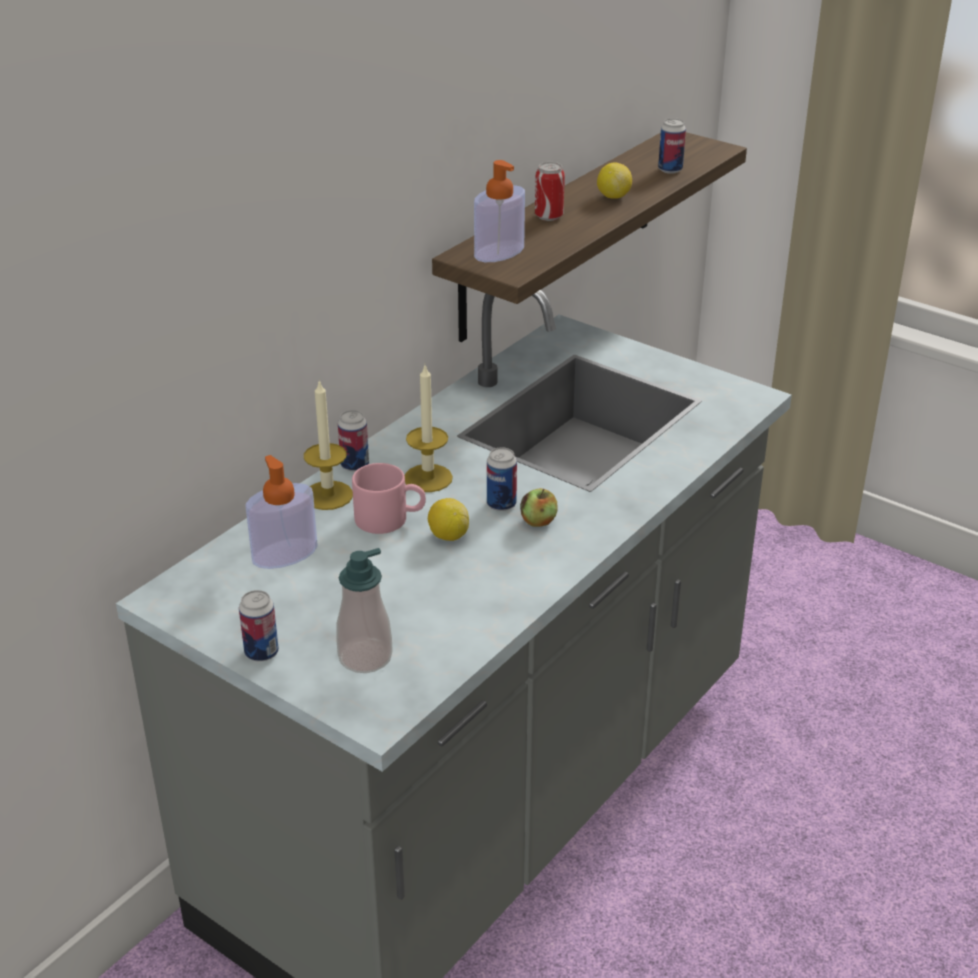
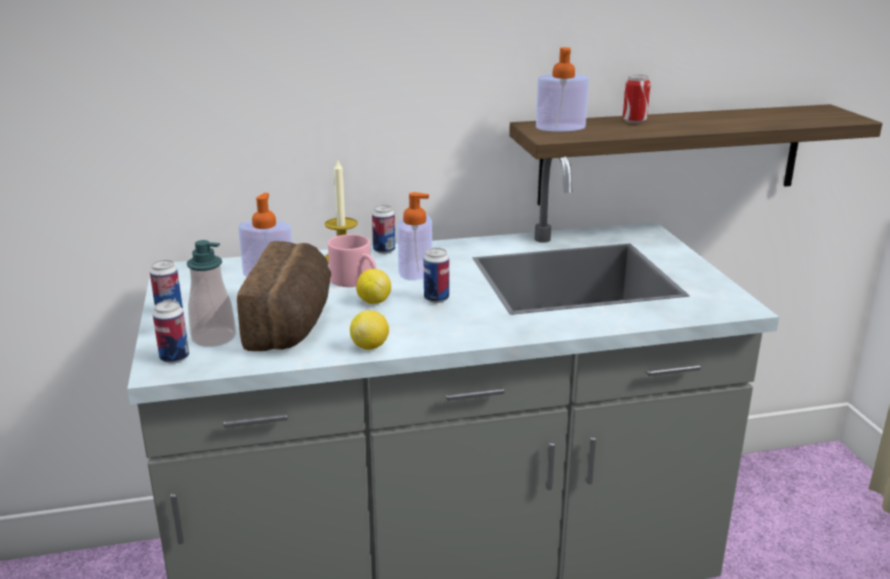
camera: 40 degrees right, 10 degrees down
candle [405,365,453,492] -> soap dispenser [397,192,432,280]
apple [520,488,558,527] -> none
lemon [597,162,632,199] -> lemon moved to [350,310,389,350]
can [658,118,686,174] -> can moved to [153,300,189,364]
none -> bread [237,241,331,351]

